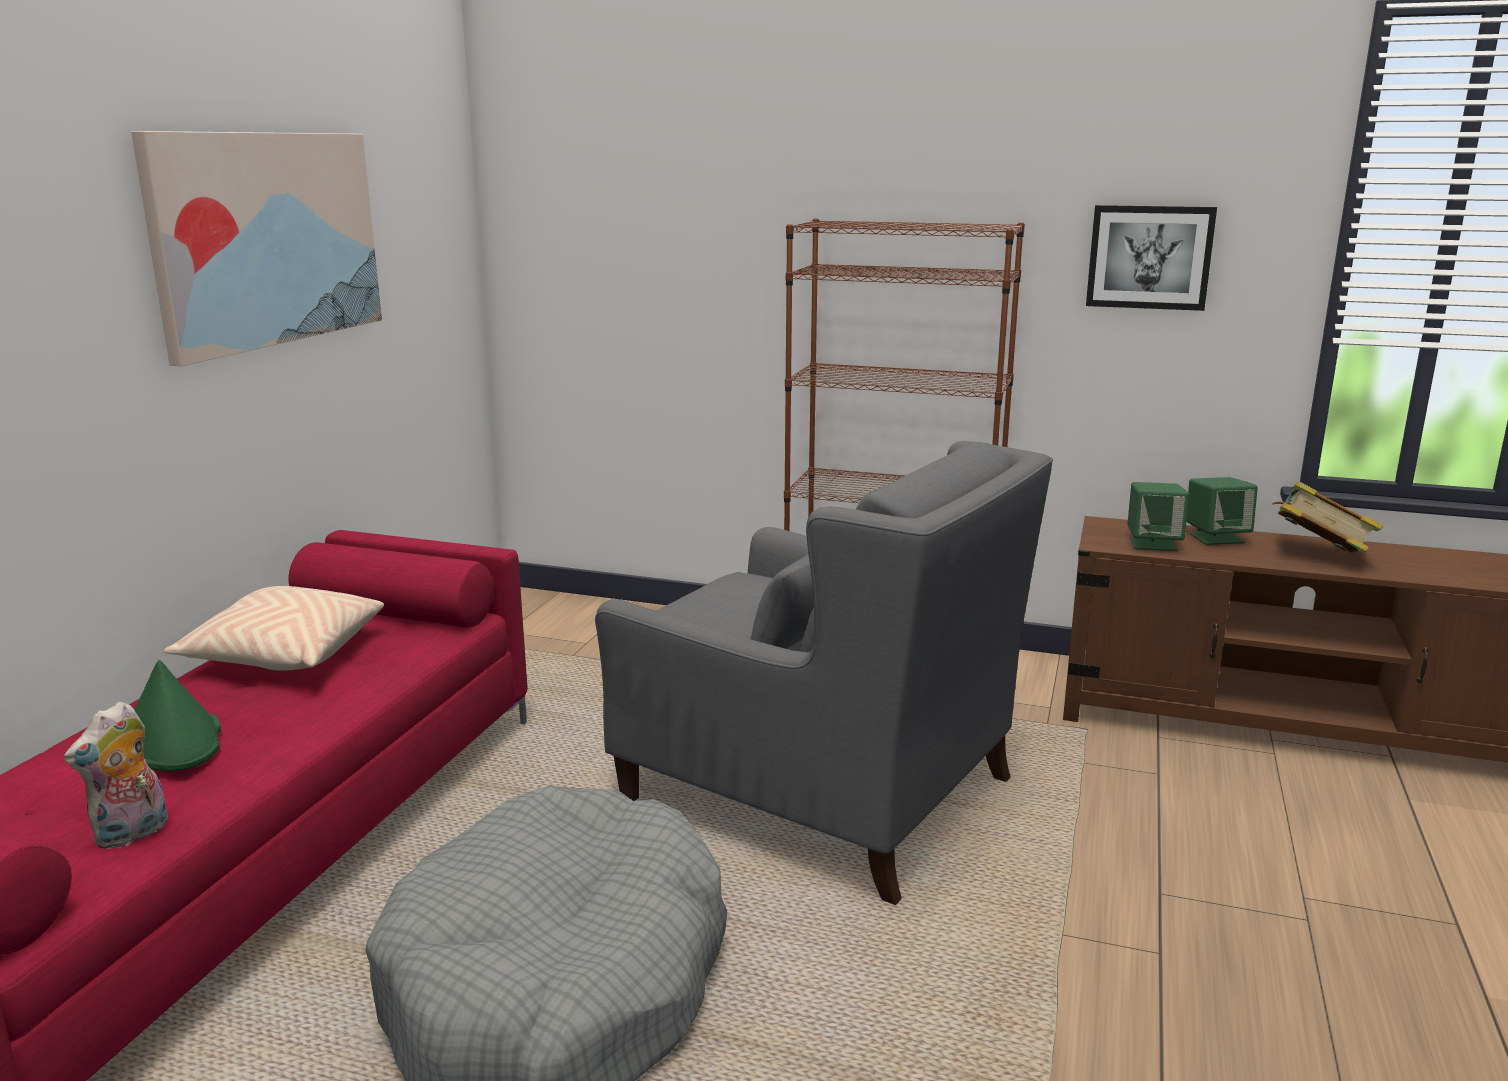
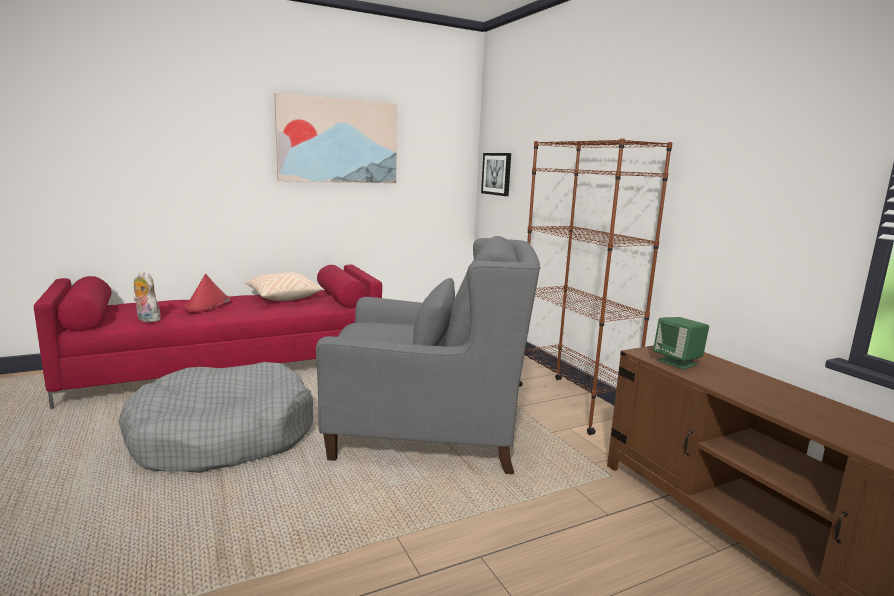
camera: 45 degrees right, 5 degrees down
plush toy [64,701,168,849] -> plush toy turned 45 degrees clockwise [134,271,163,322]
green hat [134,659,221,771] -> red hat [184,274,230,312]
grey armchair [595,441,1053,905] -> grey armchair turned 75 degrees counterclockwise [316,236,541,474]
picture [1086,205,1217,311] -> picture moved to [481,153,511,196]
green speaker [1187,477,1258,545] -> none
book [1272,481,1383,553] -> none

